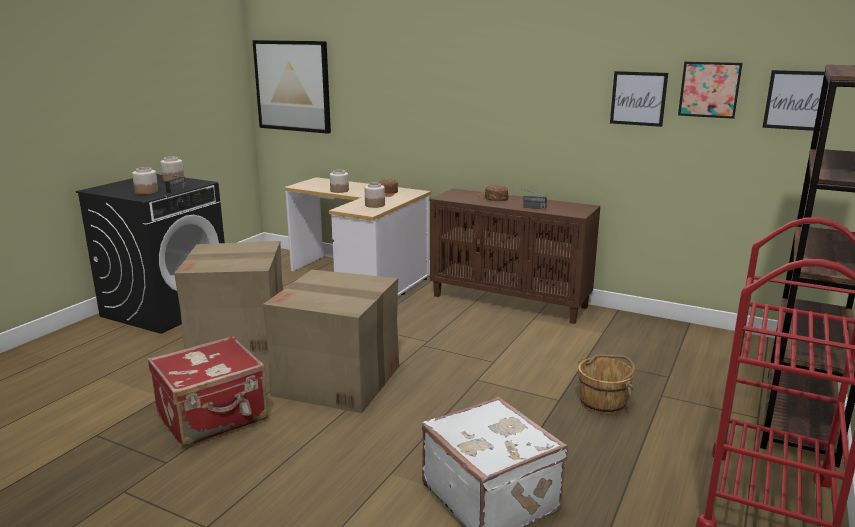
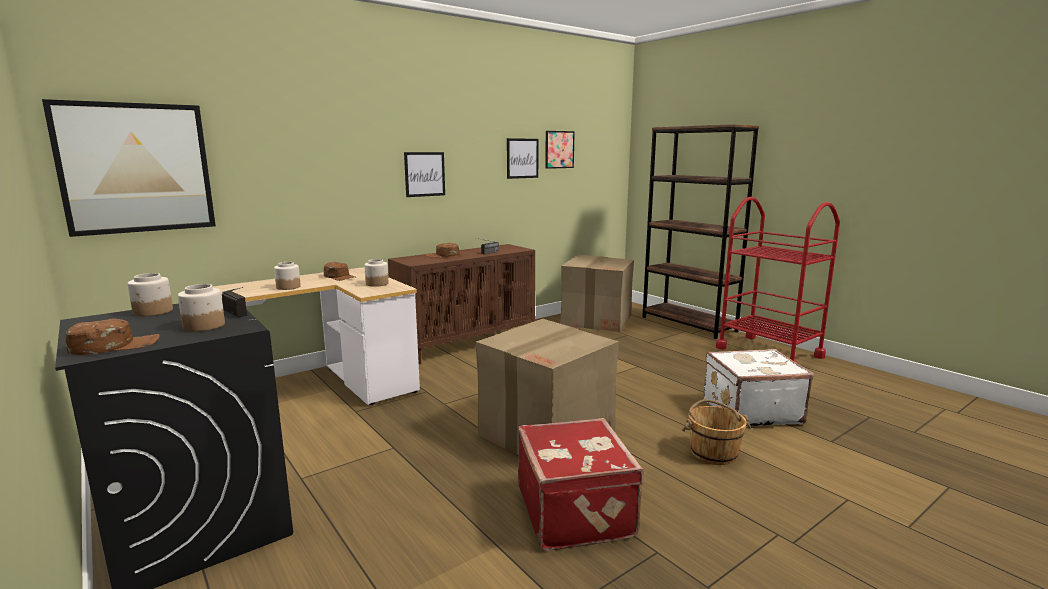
camera: 65 degrees left, 5 degrees down
cardboard box [174,241,283,355] -> cardboard box moved to [560,255,634,332]
brown bucket [578,354,635,415] -> brown bucket moved to [682,399,751,465]
picture [762,70,829,131] -> picture moved to [404,152,445,197]
none -> brown cap [65,319,160,355]

